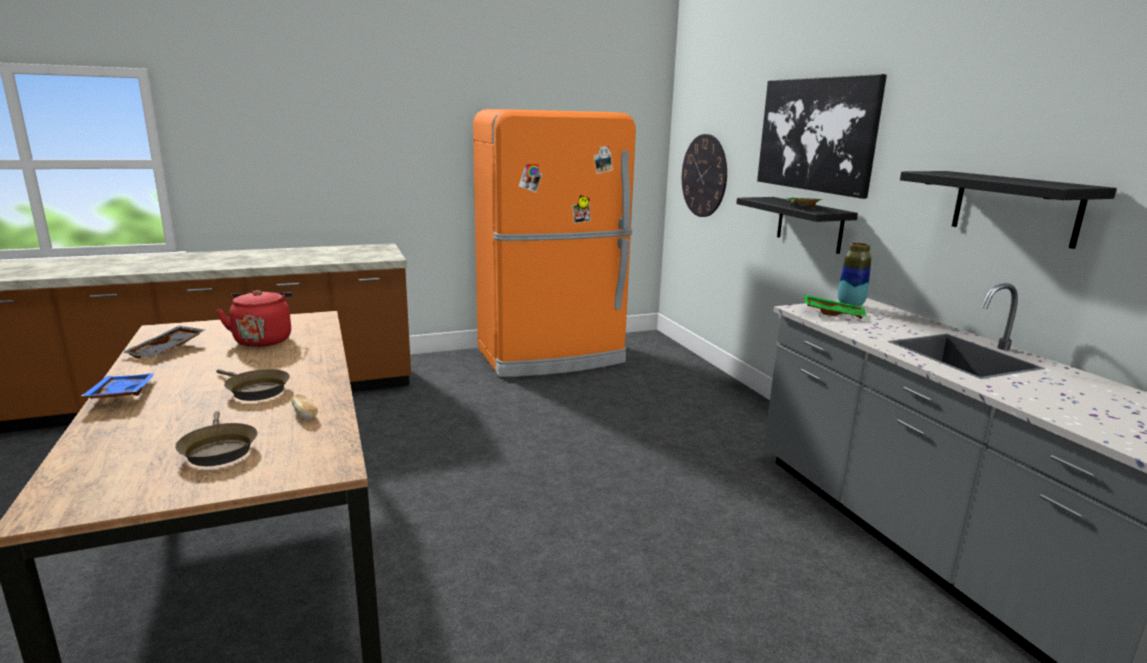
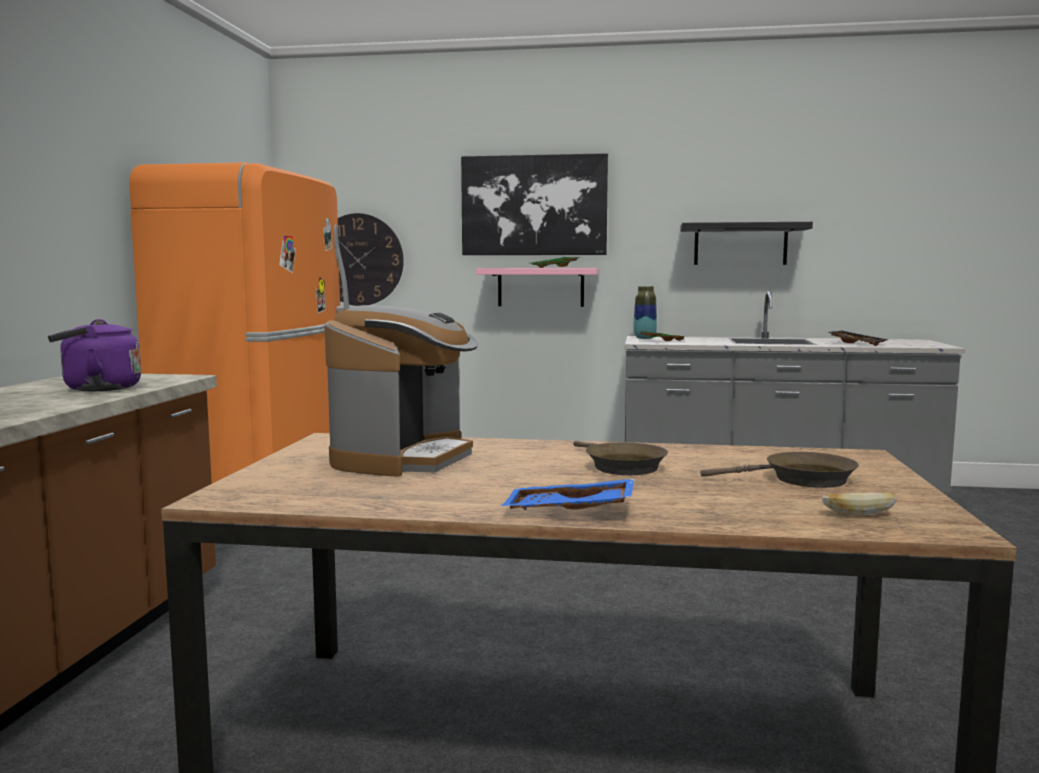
camera: 60 degrees left, 10 degrees down
black tray [122,326,205,358] -> black tray moved to [827,331,889,346]
brown frying pan [216,369,290,401] -> brown frying pan turned 90 degrees clockwise [573,441,668,475]
red kettle [217,290,292,347] -> coffee machine [324,305,478,477]
bread [291,394,318,419] -> bread moved to [822,492,896,515]
black shelf [736,197,858,254] -> pink shelf [476,268,599,307]
none -> purple kettle [48,319,141,391]

